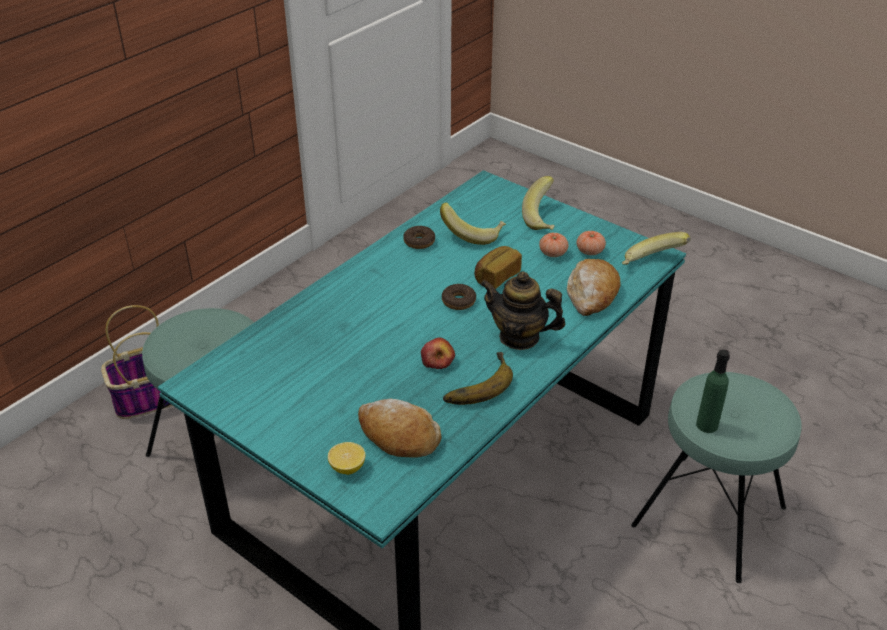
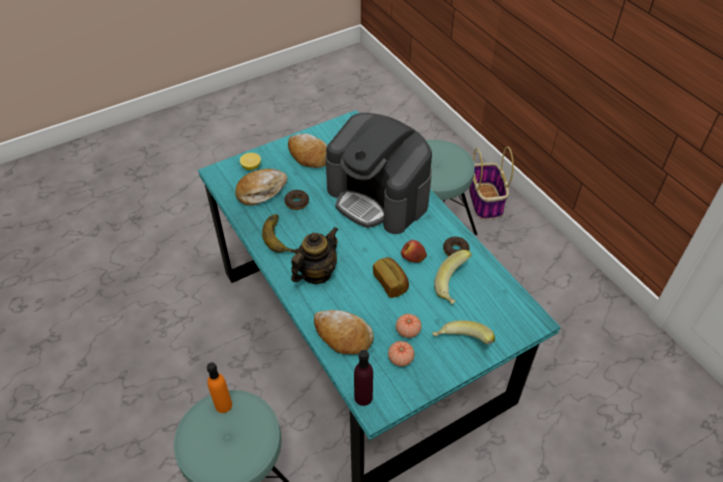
camera: 110 degrees right, 10 degrees up
apple [421,337,455,369] -> apple moved to [401,240,427,263]
donut [442,284,476,310] -> donut moved to [284,190,309,210]
banana [622,232,691,265] -> purple bottle [354,350,373,406]
green bottle [696,349,730,433] -> orange bottle [207,362,232,413]
none -> bread [288,134,327,168]
none -> coffee machine [325,113,432,234]

